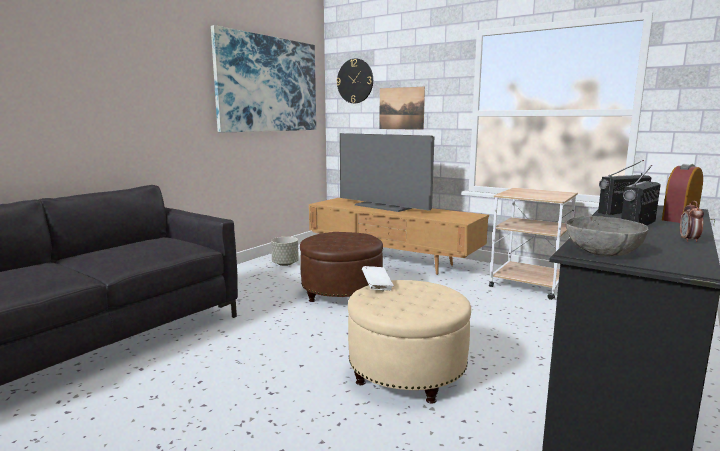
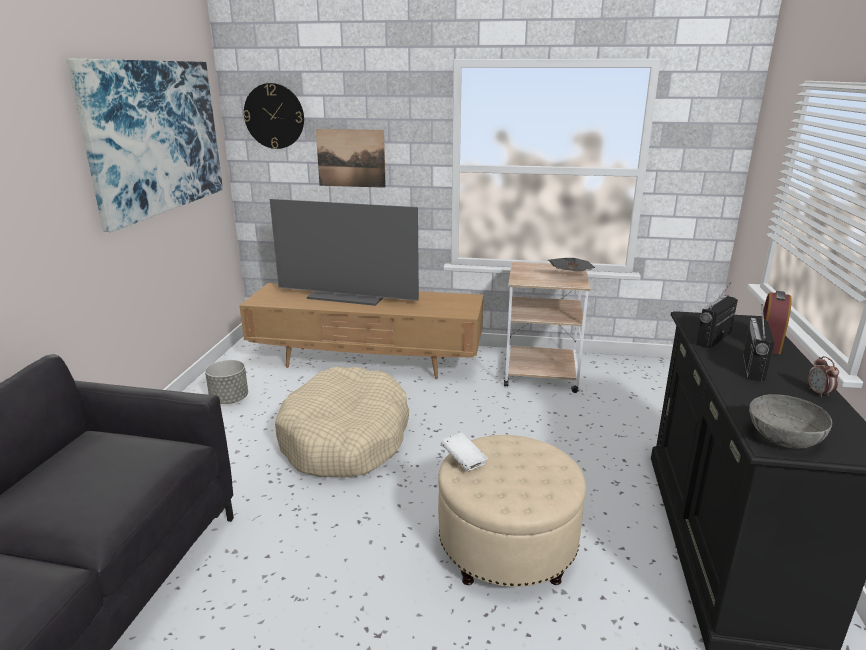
camera: 25 degrees left, 10 degrees up
brown ottoman [300,232,383,302] -> beige dog bed [275,366,409,478]
none -> newspaper [548,258,595,271]

